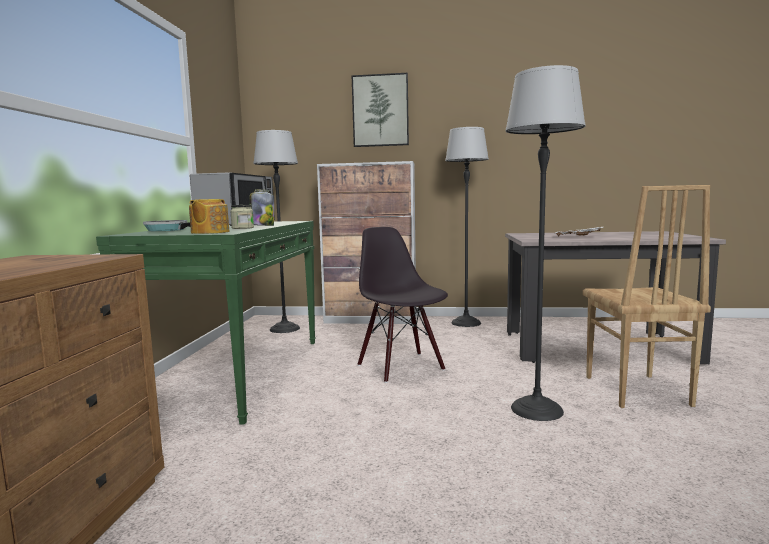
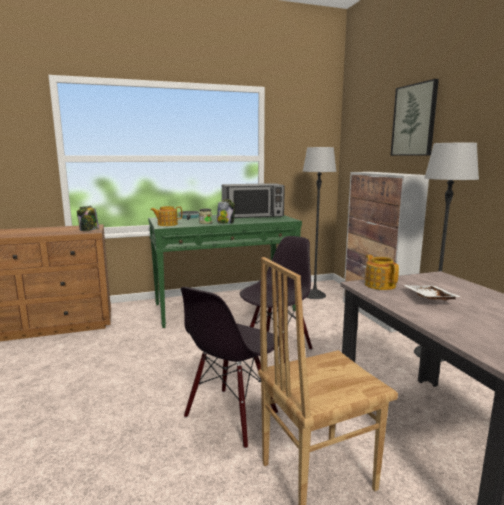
camera: 65 degrees right, 5 degrees up
floor lamp [506,65,586,421] -> black chair [181,287,279,449]
none -> jar [77,206,99,231]
none -> teapot [365,255,399,290]

